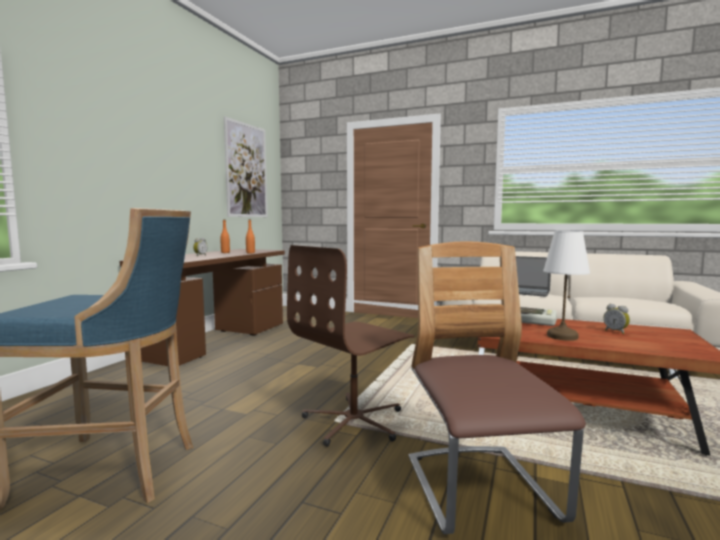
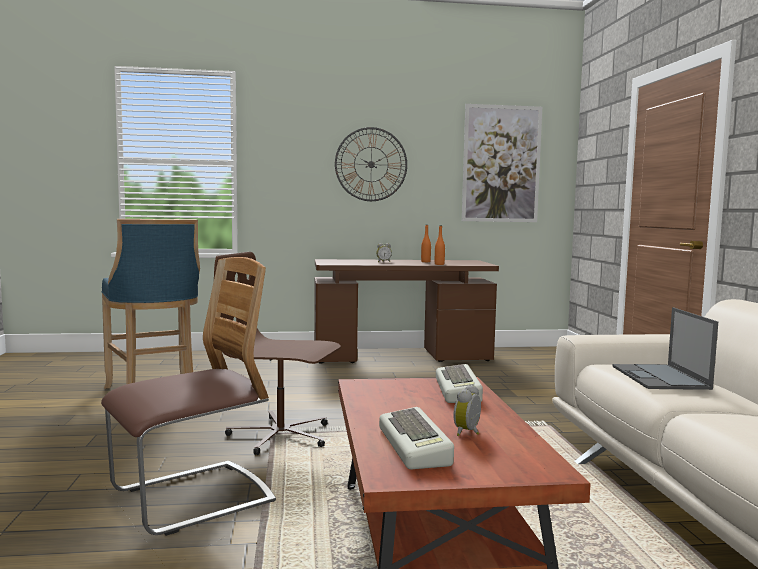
camera: 60 degrees right, 0 degrees up
white table lamp [543,231,590,341] -> none
none -> wall clock [335,127,407,201]
none -> keyboard [379,407,454,470]

